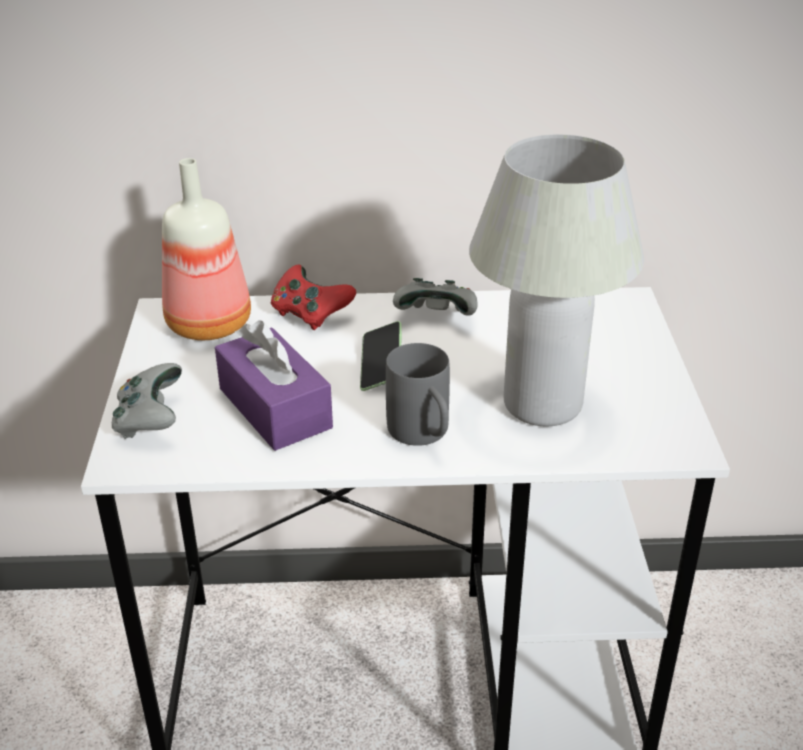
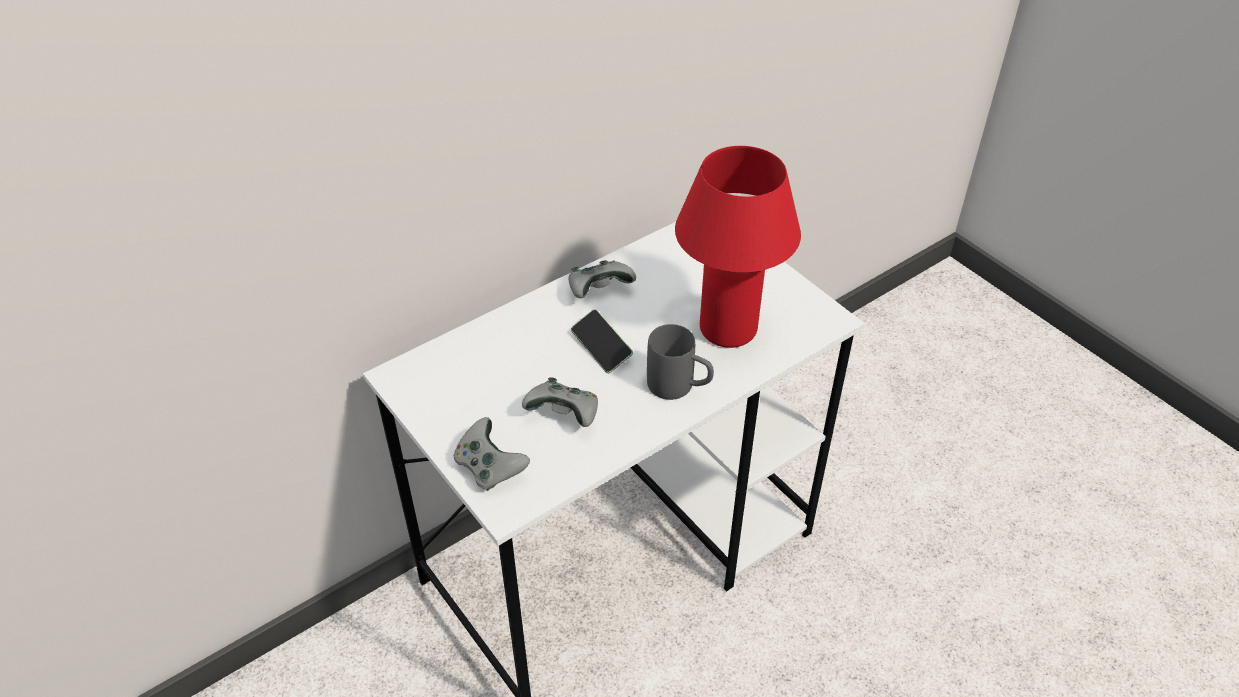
camera: 35 degrees left, 10 degrees up
bottle [162,158,251,340] -> none
purple tissue box [215,320,333,451] -> grey game controller [522,377,598,427]
red game controller [271,264,356,330] -> none
white table lamp [469,134,644,426] -> red table lamp [675,146,801,348]

